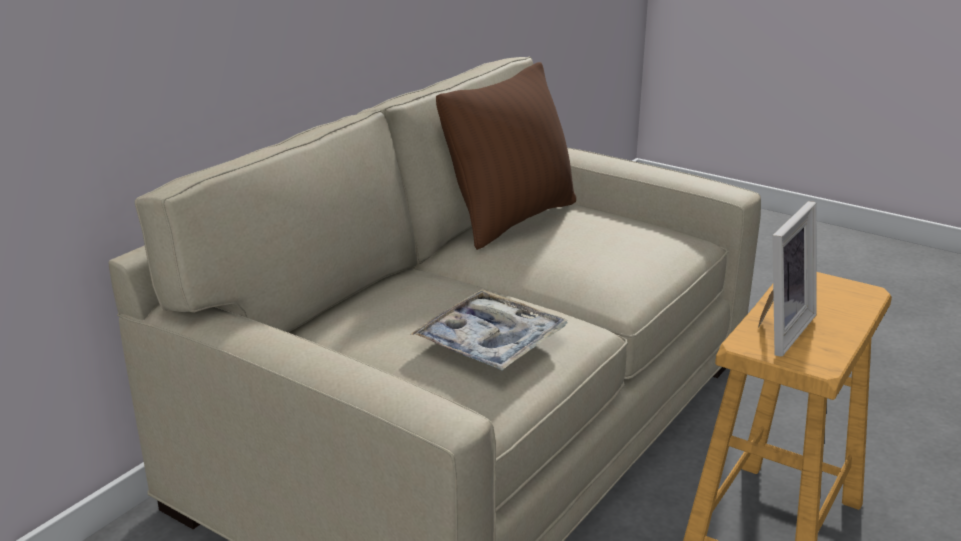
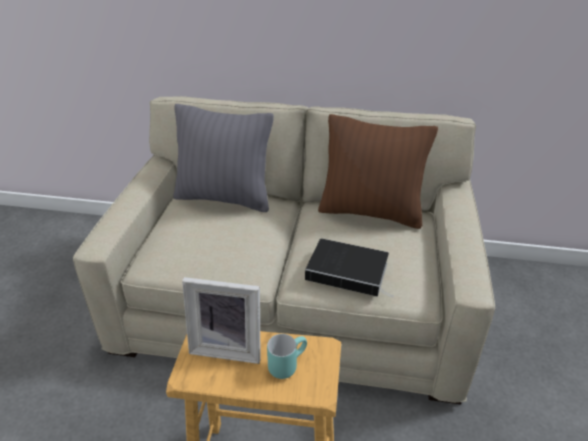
camera: 65 degrees right, 10 degrees up
tray [411,289,568,371] -> none
none -> grey pillow [173,104,274,212]
none -> turquoise mug [267,334,307,379]
none -> book [305,238,393,297]

